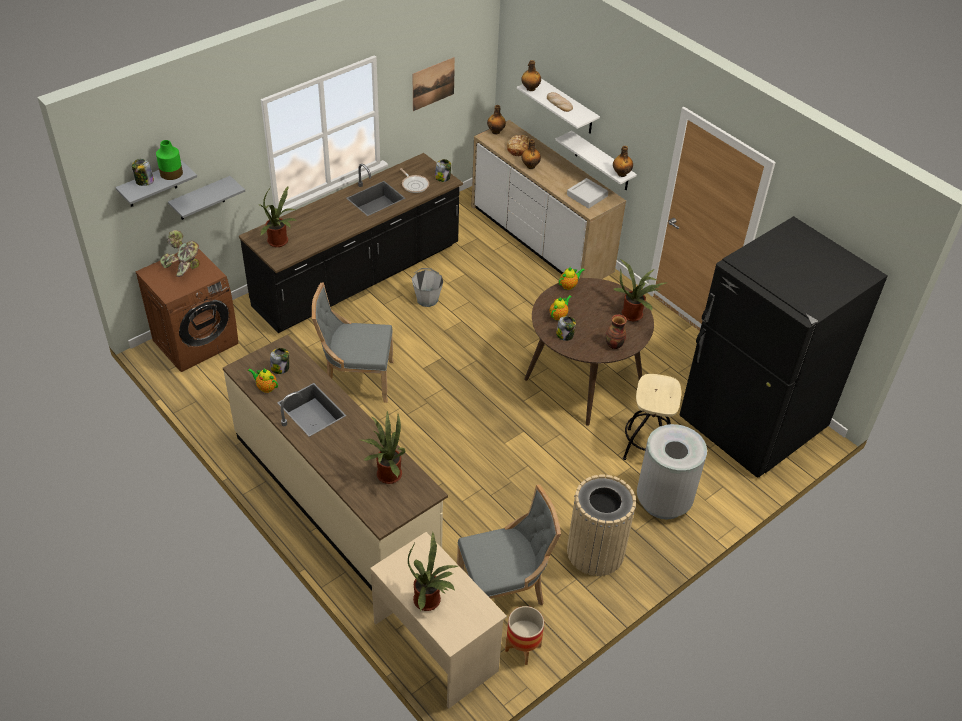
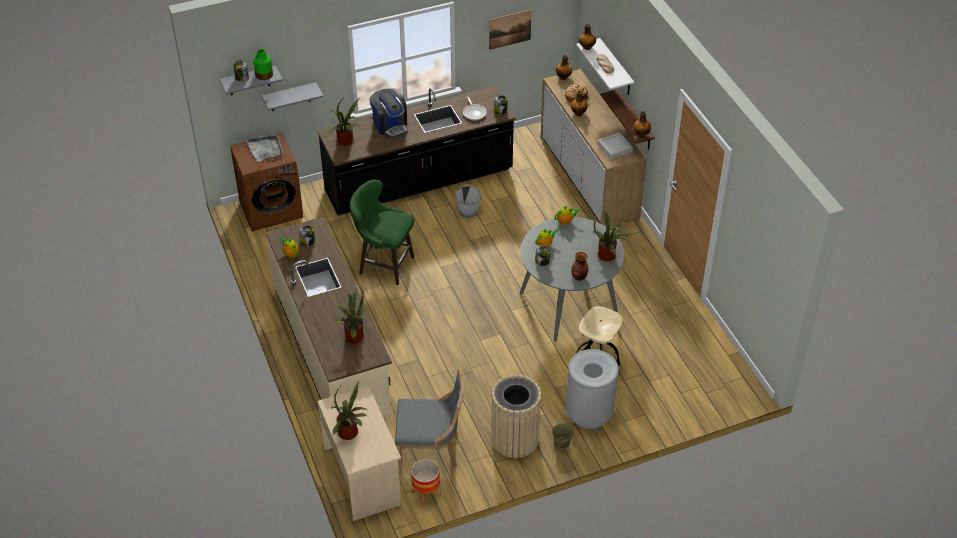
camera: 20 degrees right, 0 degrees up
potted plant [160,230,199,277] -> grey tray [247,134,283,161]
grey chair [312,283,394,403] -> green stool [350,179,414,285]
brown dining table [524,278,654,426] -> grey dining table [520,217,624,341]
white shelf [556,131,637,190] -> brown shelf [601,89,655,150]
black fridge [680,216,888,477] -> none
none -> coffee machine [369,88,408,138]
none -> beige bucket [552,423,574,449]

